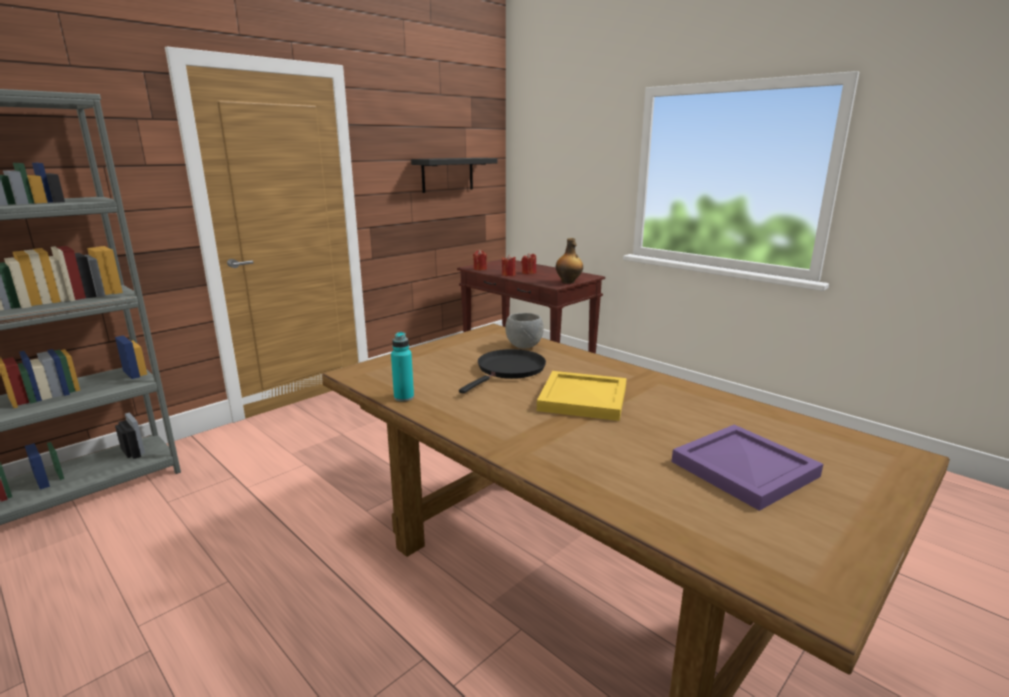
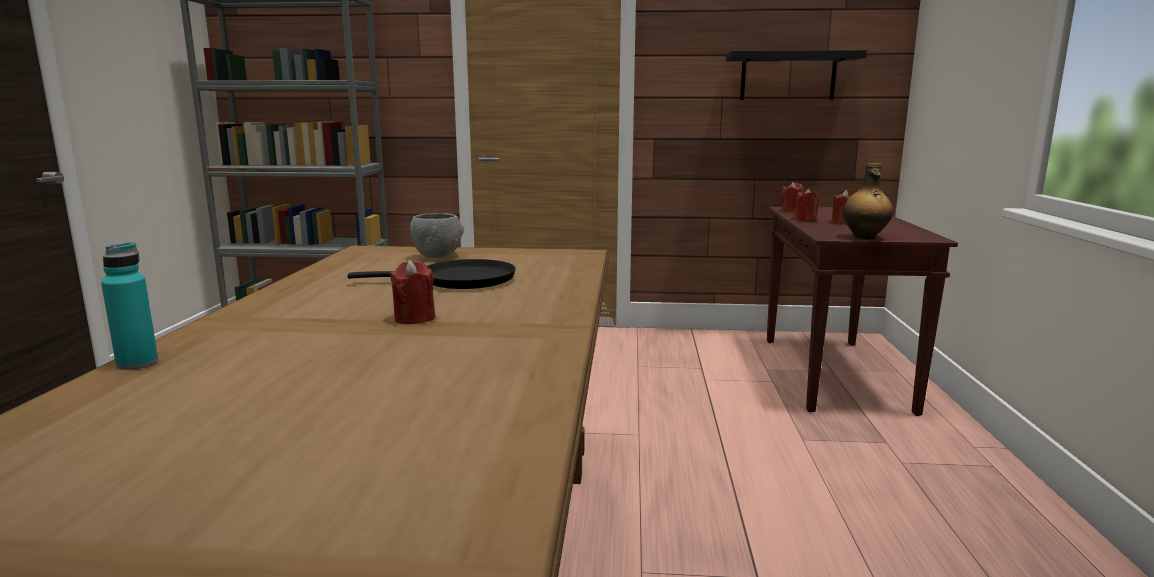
camera: 50 degrees right, 5 degrees down
turquoise bottle [391,332,414,402] -> turquoise bottle moved to [101,242,158,370]
grey bowl [505,313,544,349] -> grey bowl moved to [410,213,464,258]
yellow tray [537,371,627,421] -> red candle [390,260,435,324]
purple tray [672,425,823,511] -> none

